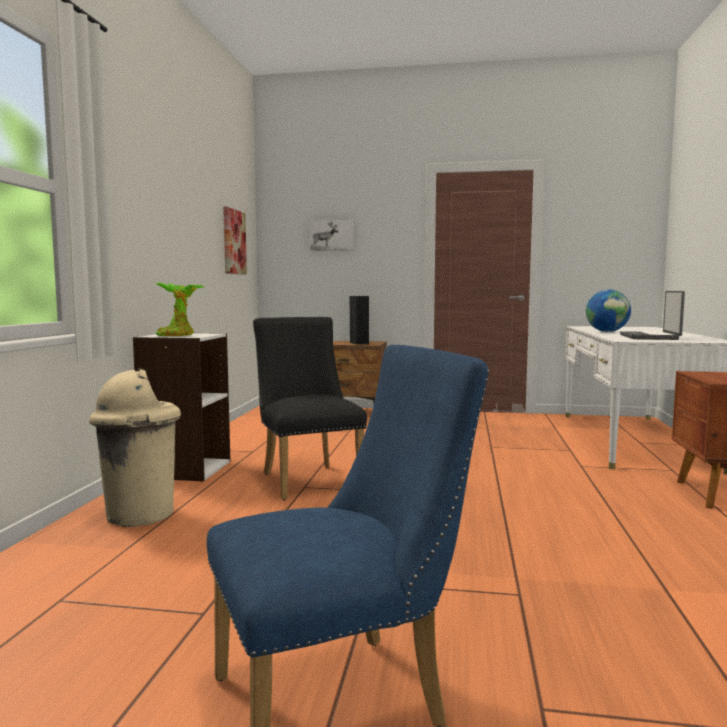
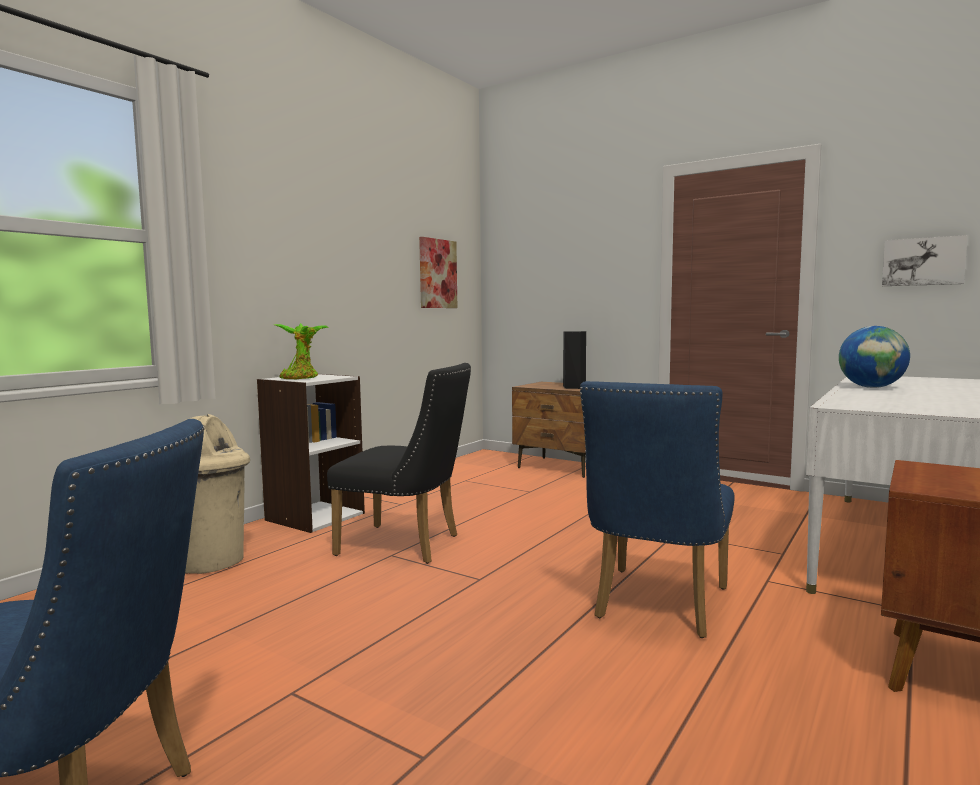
camera: 25 degrees right, 0 degrees up
black chair [253,317,367,500] -> black chair turned 105 degrees clockwise [327,363,471,564]
picture [310,220,354,251] -> picture moved to [882,235,968,286]
laptop [620,291,685,340] -> none
none -> blue chair [580,381,735,638]

